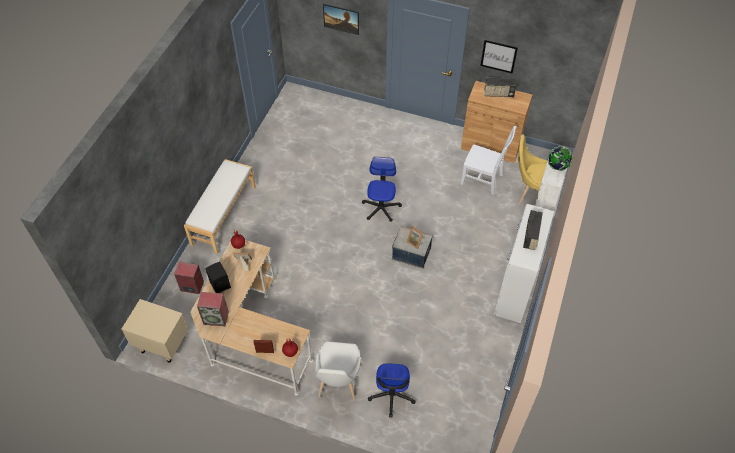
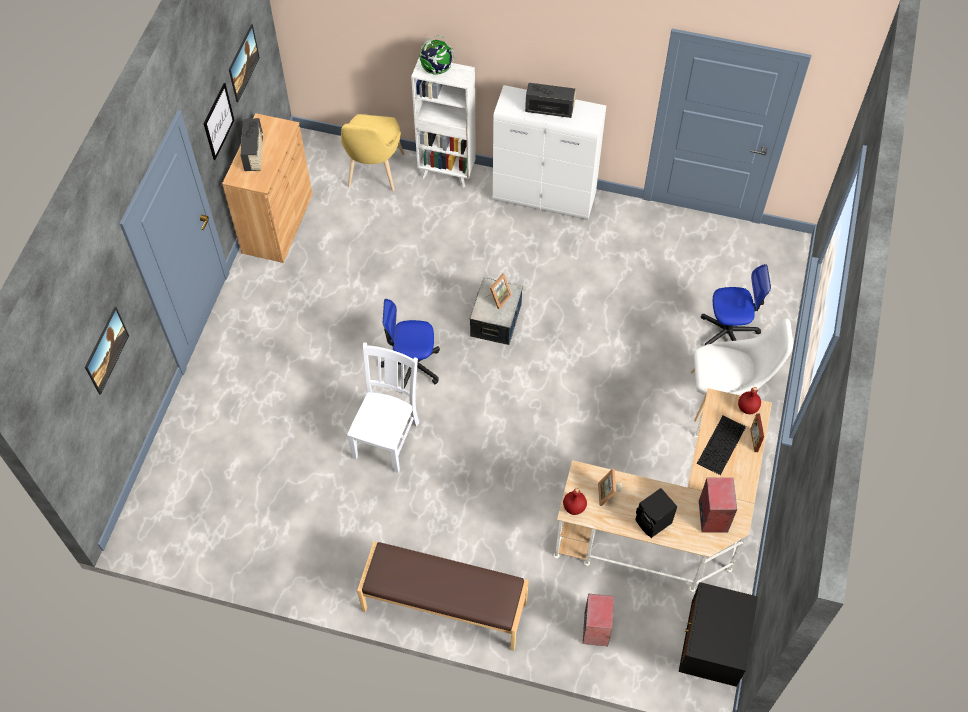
camera: 95 degrees left, 5 degrees up
beige nightstand [121,299,189,363] -> black nightstand [679,582,758,687]
white bench [184,159,256,254] -> brown bench [357,541,529,651]
white chair [461,126,517,195] -> white chair moved to [347,342,419,473]
none -> picture [229,24,260,102]
none -> keyboard [697,416,746,475]

